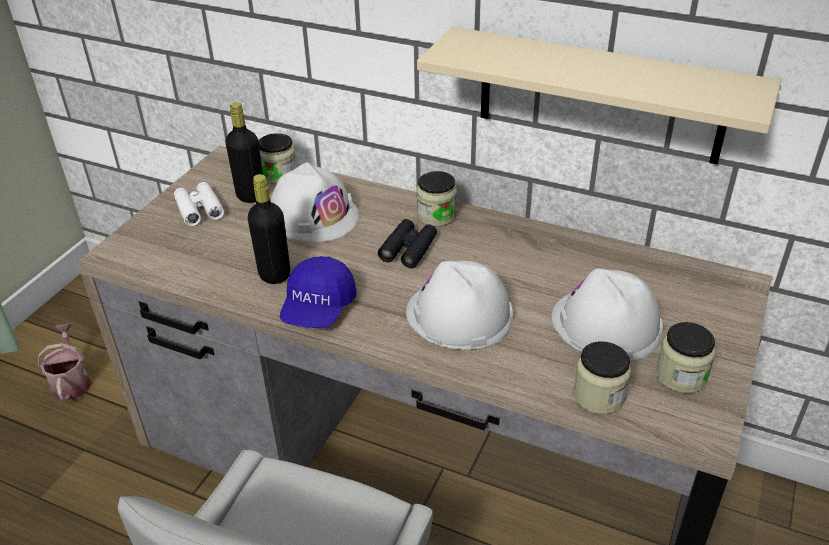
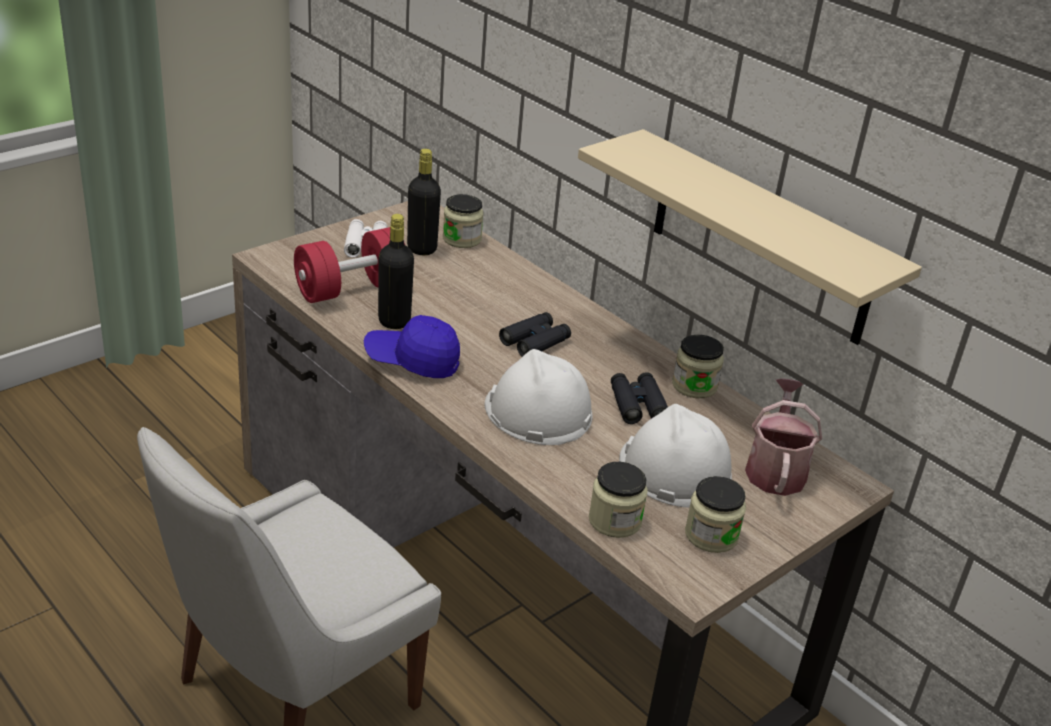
camera: 20 degrees right, 5 degrees down
watering can [38,324,91,402] -> watering can moved to [745,378,822,496]
white hard hat [271,162,359,242] -> none
blue cap [280,256,357,328] -> blue cap turned 60 degrees clockwise [364,315,460,378]
jar [417,171,457,227] -> jar moved to [672,335,724,398]
none -> red dumbbell [294,227,405,303]
none -> black binoculars [611,372,668,424]

